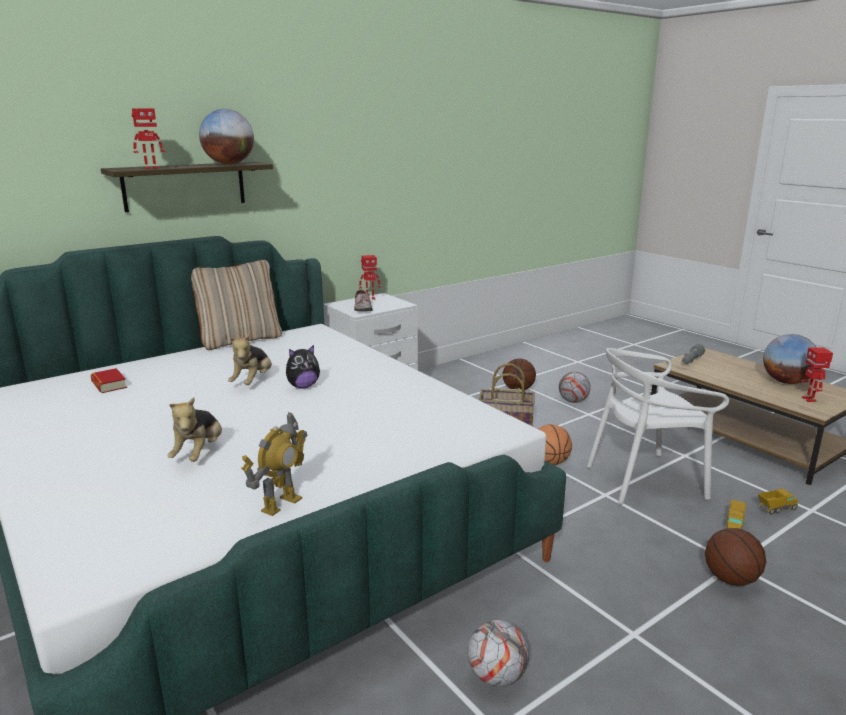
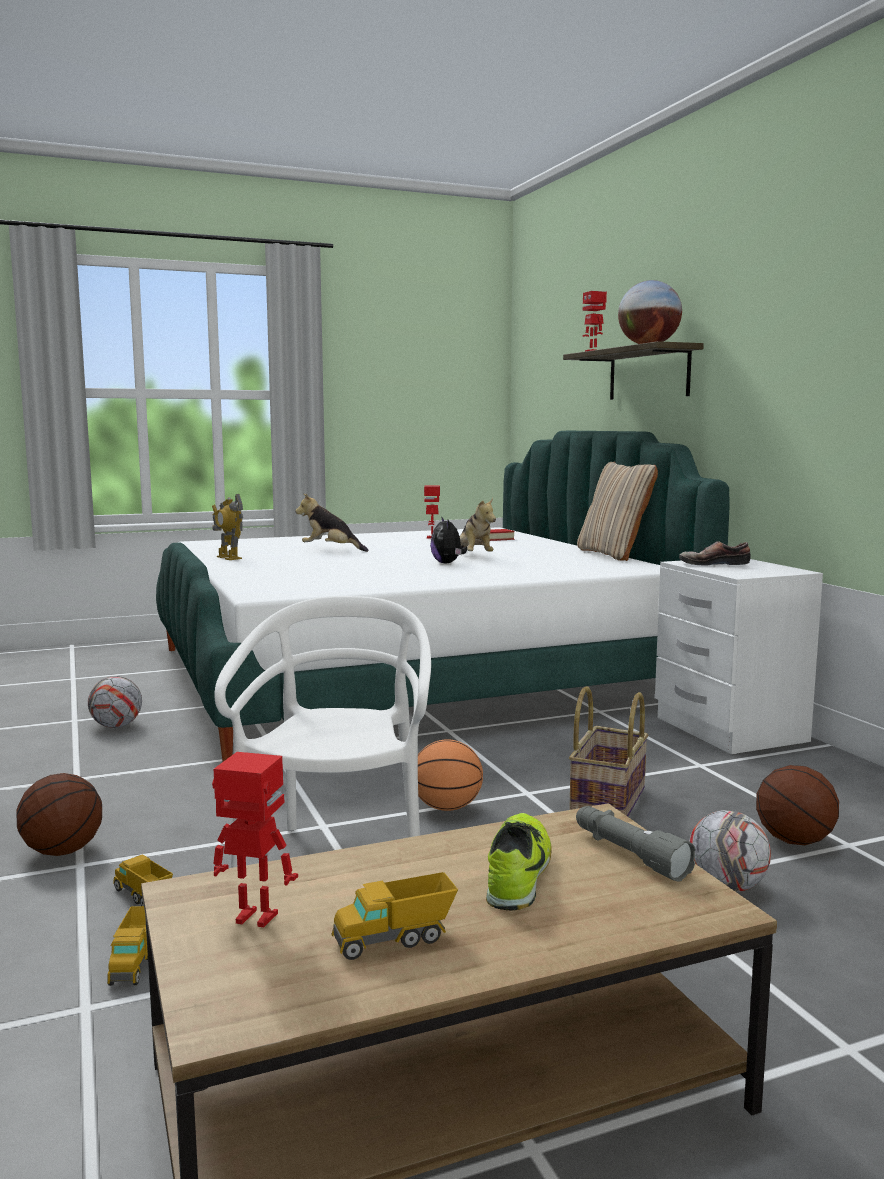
camera: 105 degrees right, 10 degrees down
plush toy [228,334,272,385] -> plush toy turned 135 degrees counterclockwise [460,498,496,552]
toy robot [359,255,381,300] -> toy robot moved to [424,485,440,538]
globe [763,334,817,384] -> toy truck [331,872,458,960]
none -> shoe [486,813,552,911]

